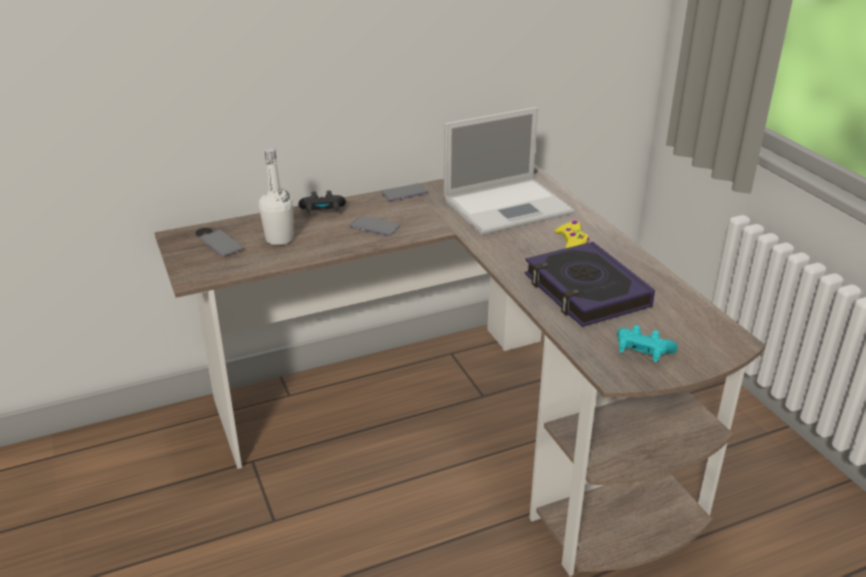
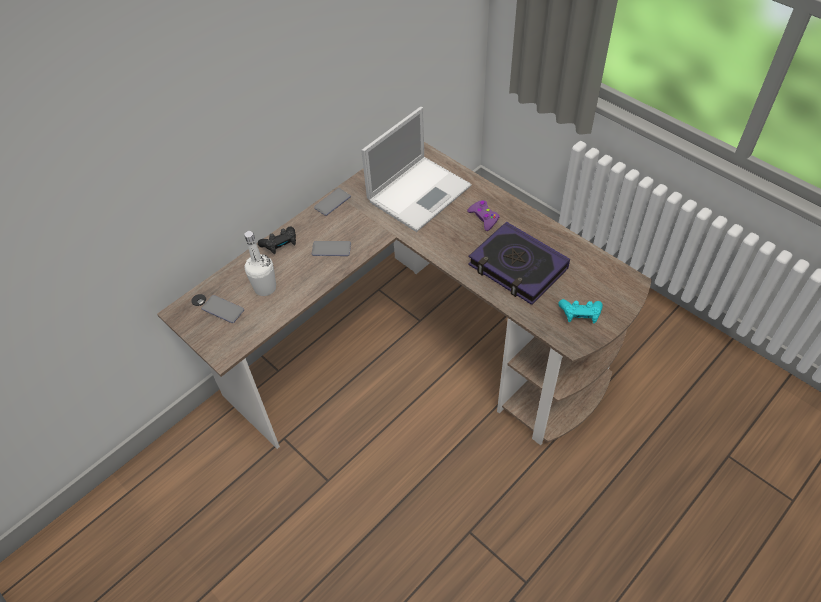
camera: 20 degrees left, 20 degrees up
yellow game controller [555,221,589,249] -> purple game controller [467,200,499,231]

